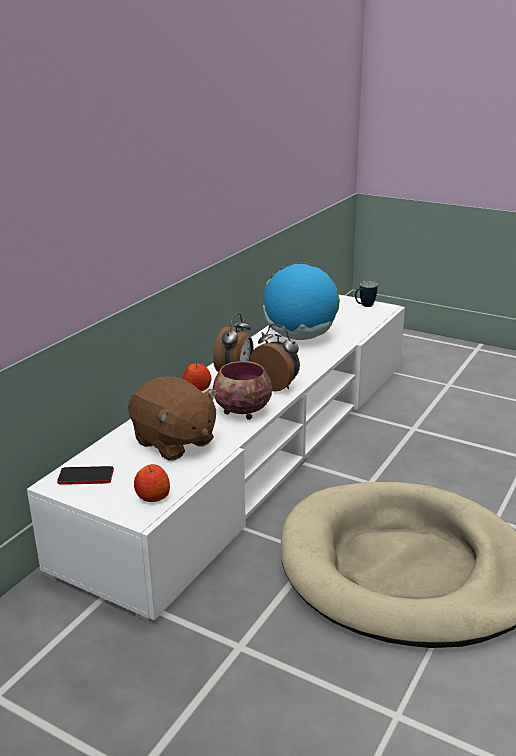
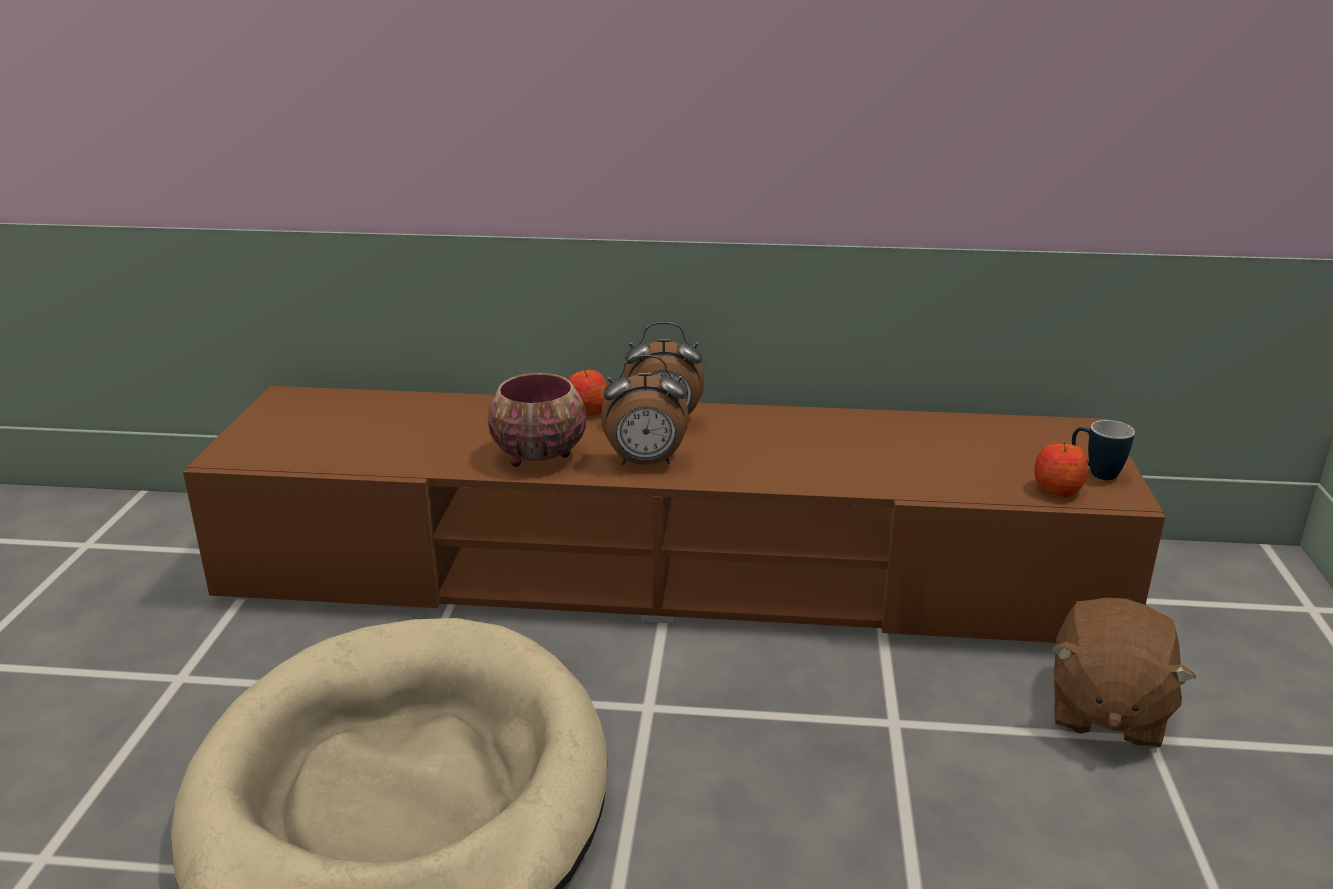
camera: 65 degrees right, 0 degrees up
white tv stand [27,295,405,622] -> brown tv stand [183,386,1165,643]
phone [57,466,114,485] -> none
brown plush toy [128,376,217,461] -> brown plush toy moved to [1052,597,1196,749]
apple [134,464,170,502] -> apple moved to [1035,442,1088,497]
alarm clock [250,324,300,392] -> alarm clock turned 75 degrees clockwise [601,355,689,465]
globe [263,262,340,340] -> none

